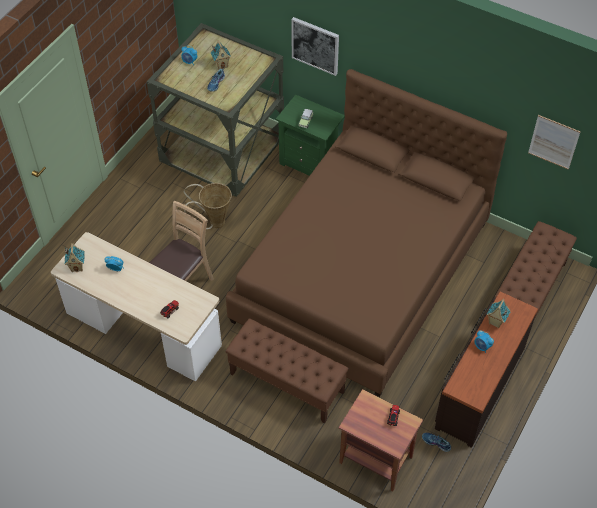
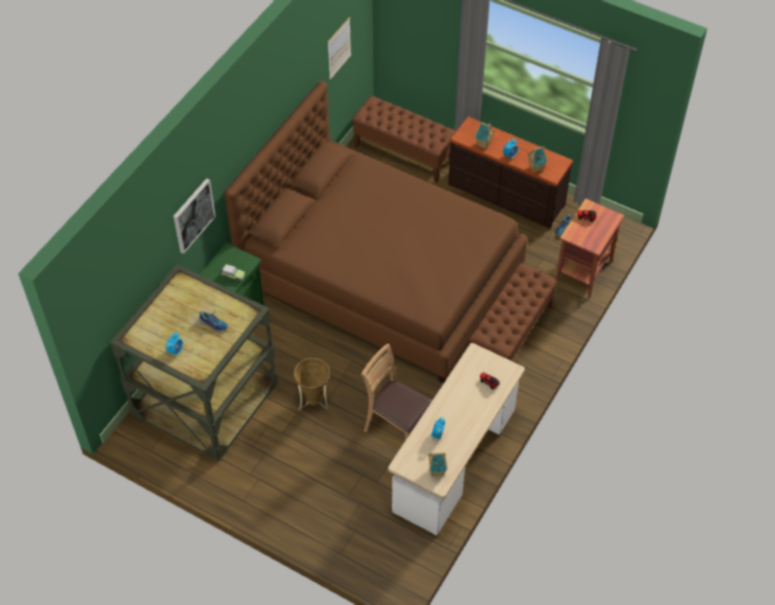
camera: 90 degrees left, 0 degrees up
toy house [211,40,231,70] -> toy house moved to [527,146,548,173]

